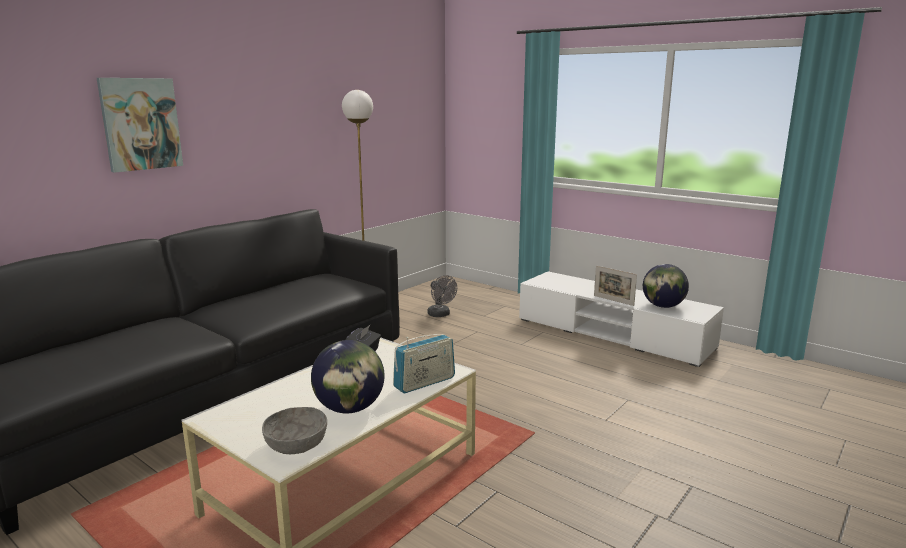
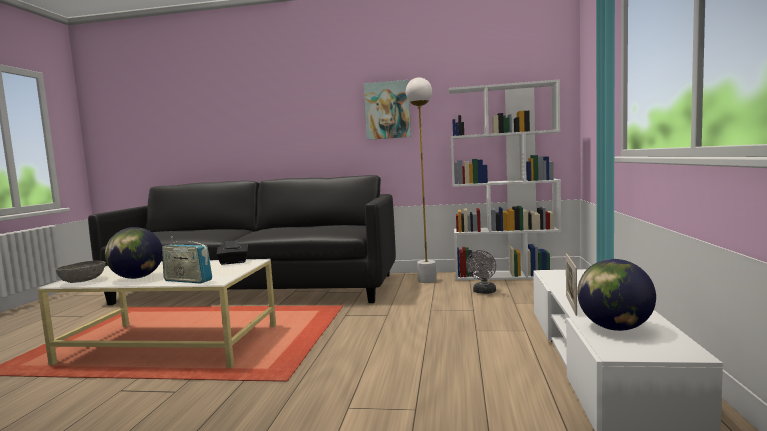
camera: 60 degrees right, 10 degrees down
picture [97,78,183,173] -> picture moved to [364,80,411,140]
none -> white bookcase [449,79,561,280]

